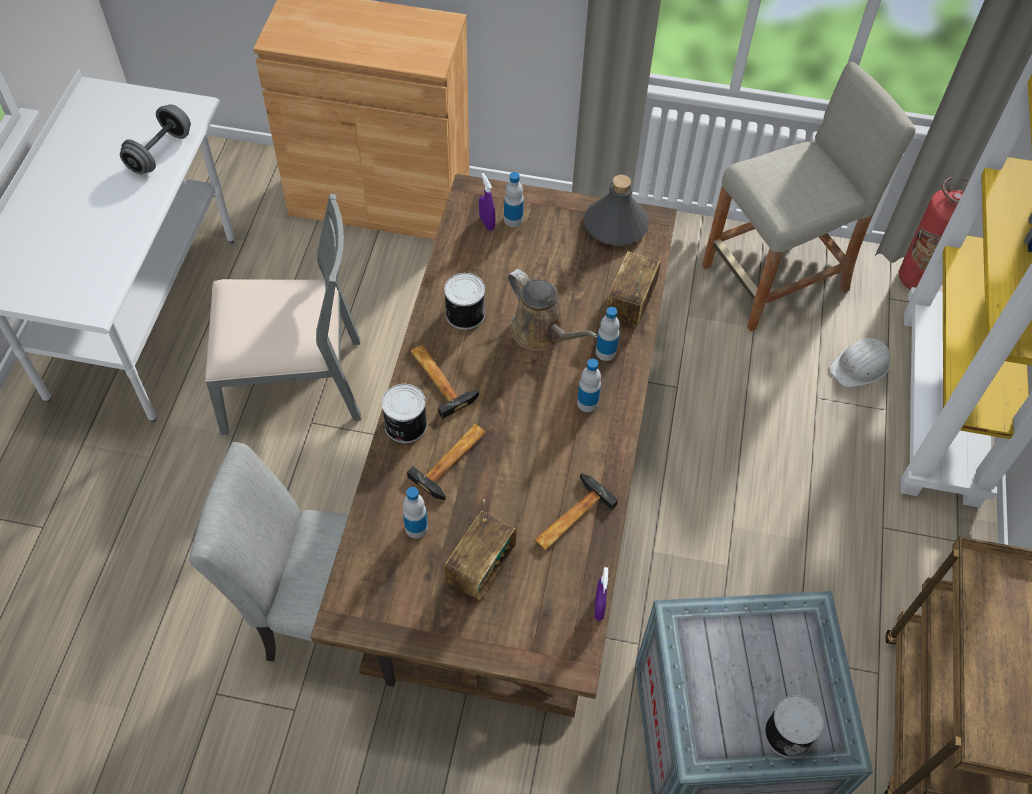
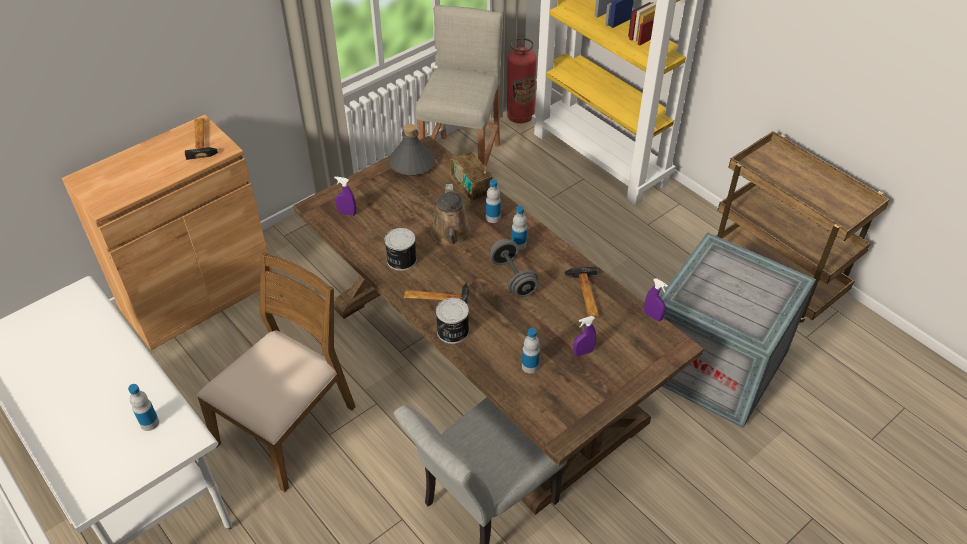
camera: 50 degrees left, 10 degrees down
grey dumbbell [120,104,191,174] -> grey dumbbell moved to [490,239,538,297]
grey chair [205,194,361,435] -> brown chair [197,252,356,492]
hammer [407,424,486,500] -> hammer moved to [185,118,218,160]
radio [443,500,516,600] -> purple spray bottle [573,316,596,356]
bottle [504,172,524,227] -> bottle moved to [128,384,159,431]
brown watering can [508,269,598,351] -> brown watering can turned 90 degrees clockwise [431,184,472,246]
can [764,695,824,758] -> none
white hard hat [829,338,890,388] -> none

